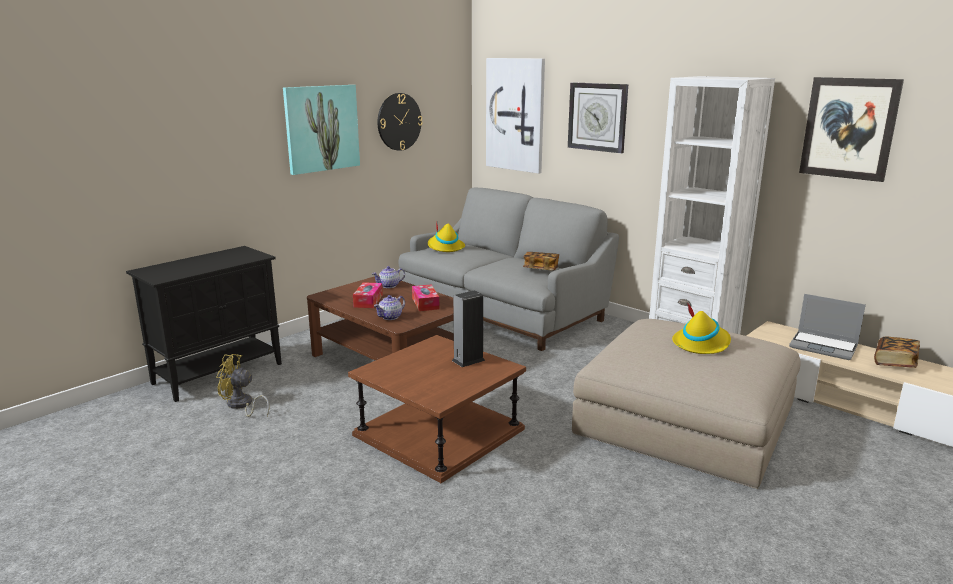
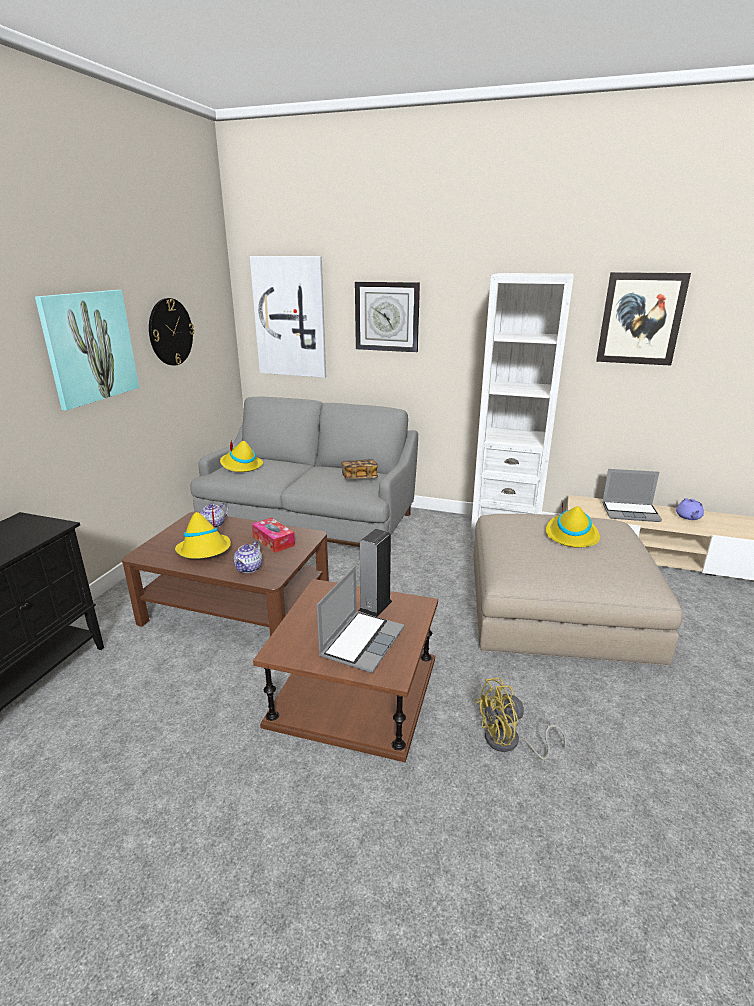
camera: 25 degrees left, 5 degrees up
yellow fan [216,354,270,417] -> yellow fan moved to [475,677,567,760]
tissue box [353,282,383,308] -> yellow hat [175,505,231,559]
book [874,337,920,368] -> purple teapot [676,498,704,520]
none -> laptop [317,566,404,673]

